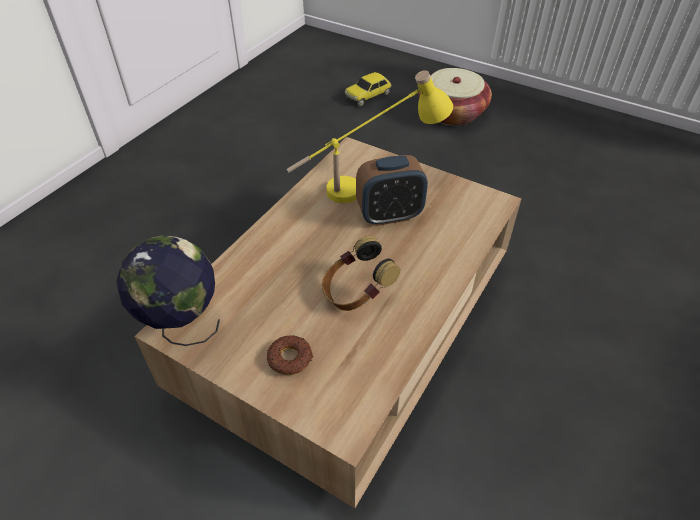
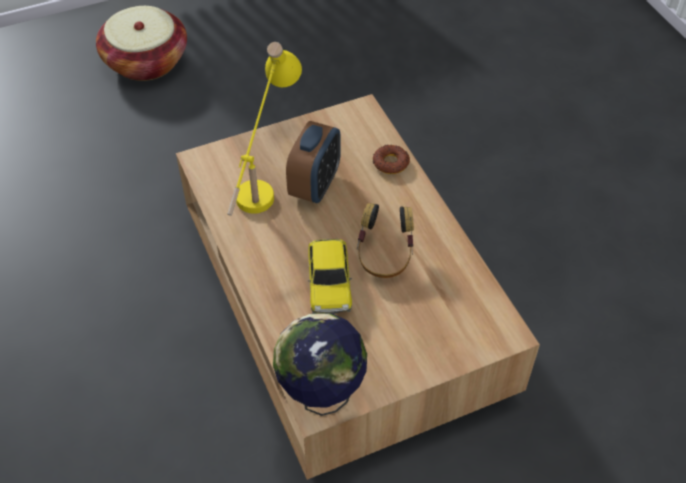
camera: 55 degrees left, 5 degrees up
donut [267,335,313,375] -> donut moved to [373,145,410,174]
toy car [345,72,392,106] -> toy car moved to [308,239,352,314]

